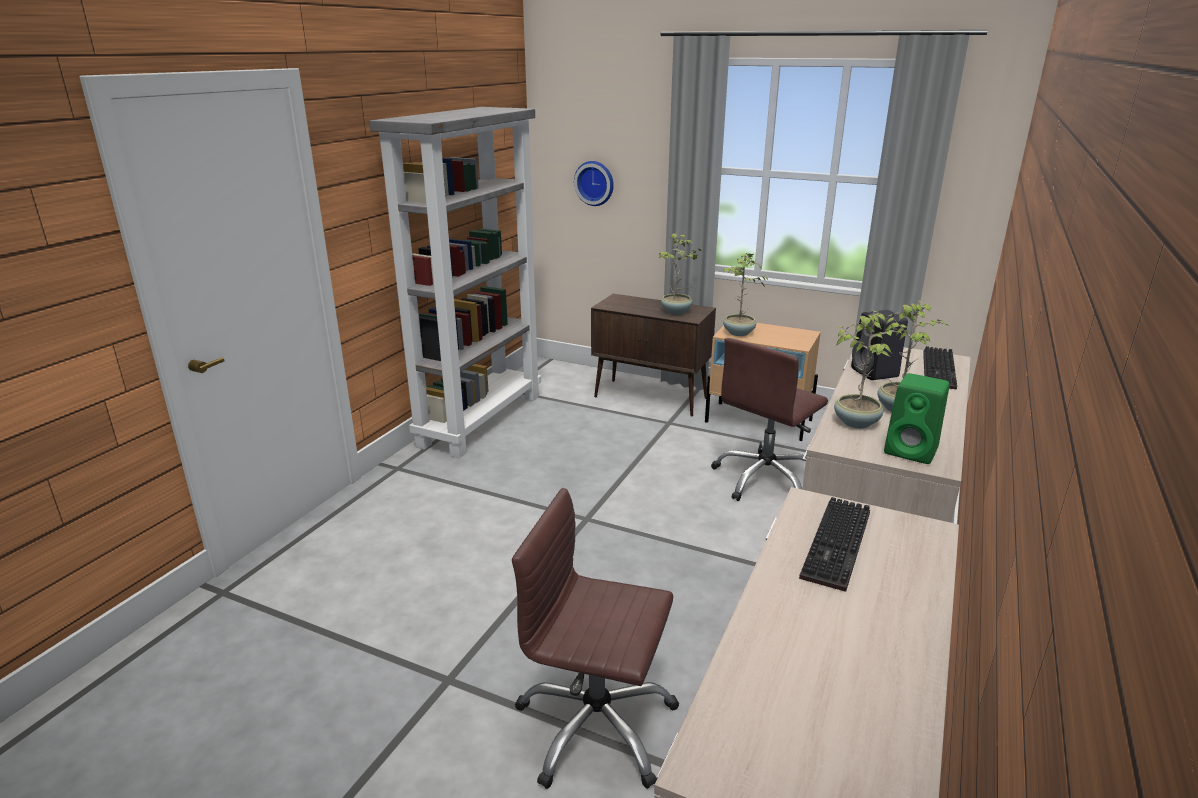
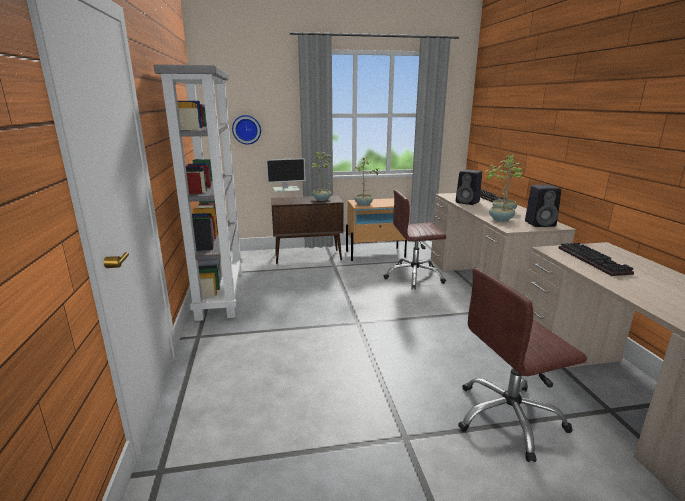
camera: 35 degrees left, 5 degrees down
brown office chair [711,338,828,501] -> brown office chair turned 75 degrees clockwise [384,190,446,290]
green speaker [884,373,950,464] -> black speaker [525,185,561,227]
none -> monitor [266,158,306,199]

